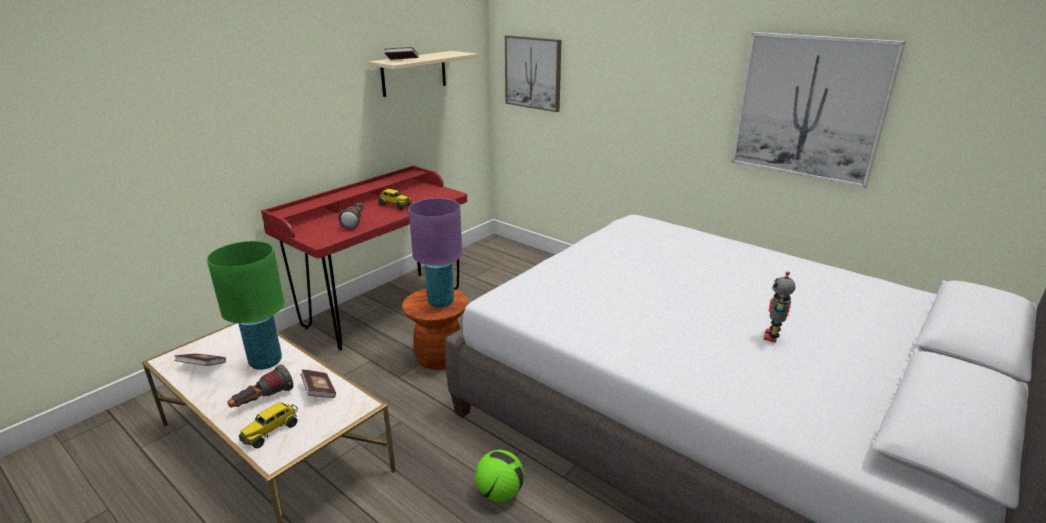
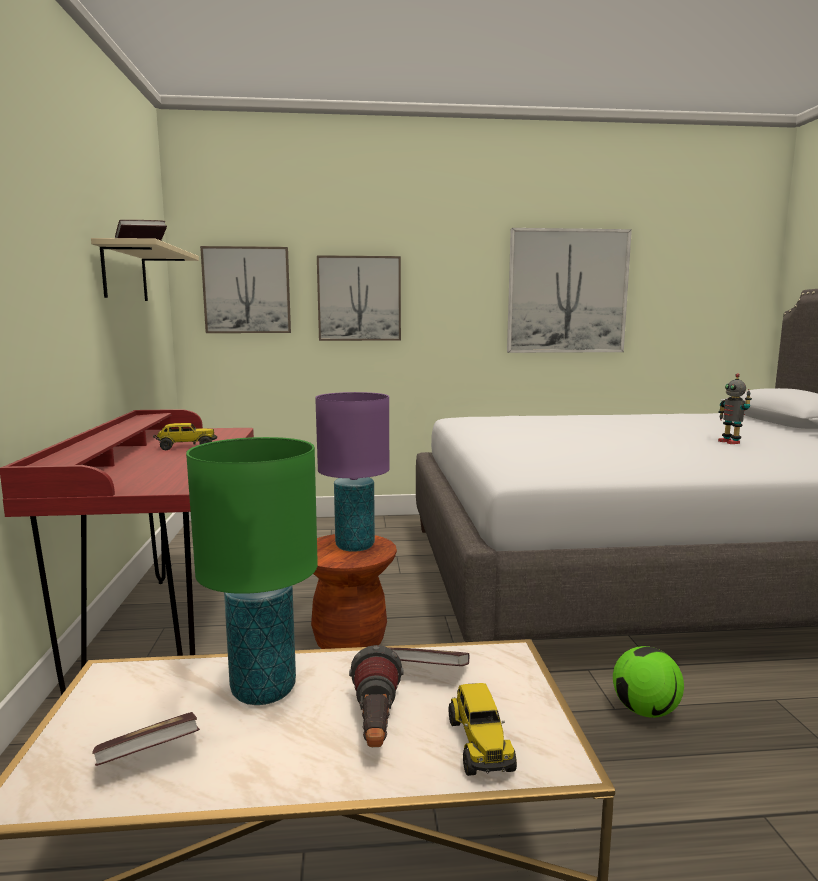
camera: 45 degrees left, 15 degrees down
flashlight [339,202,364,229] -> none
none -> picture [317,255,401,341]

